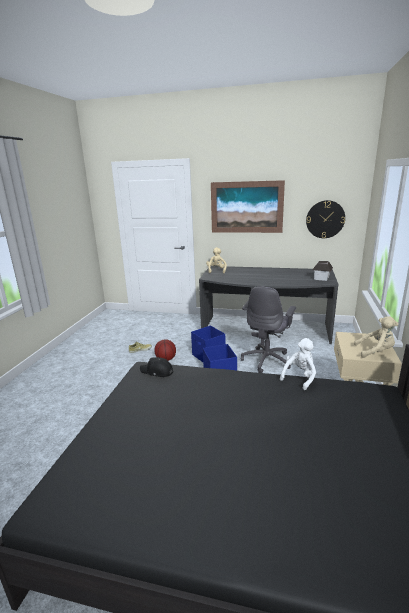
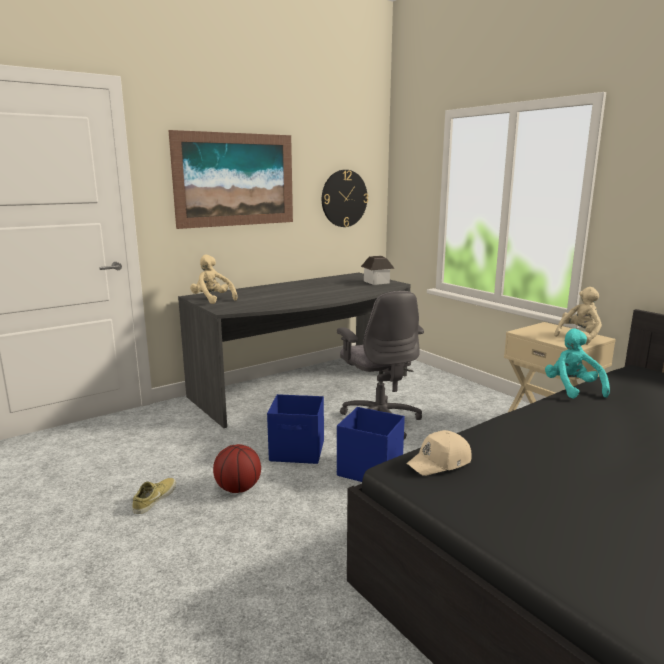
camera: 50 degrees left, 5 degrees down
black cap [140,357,174,377] -> beige cap [406,430,472,476]
white plush toy [280,338,316,390] -> turquoise plush toy [545,329,610,399]

